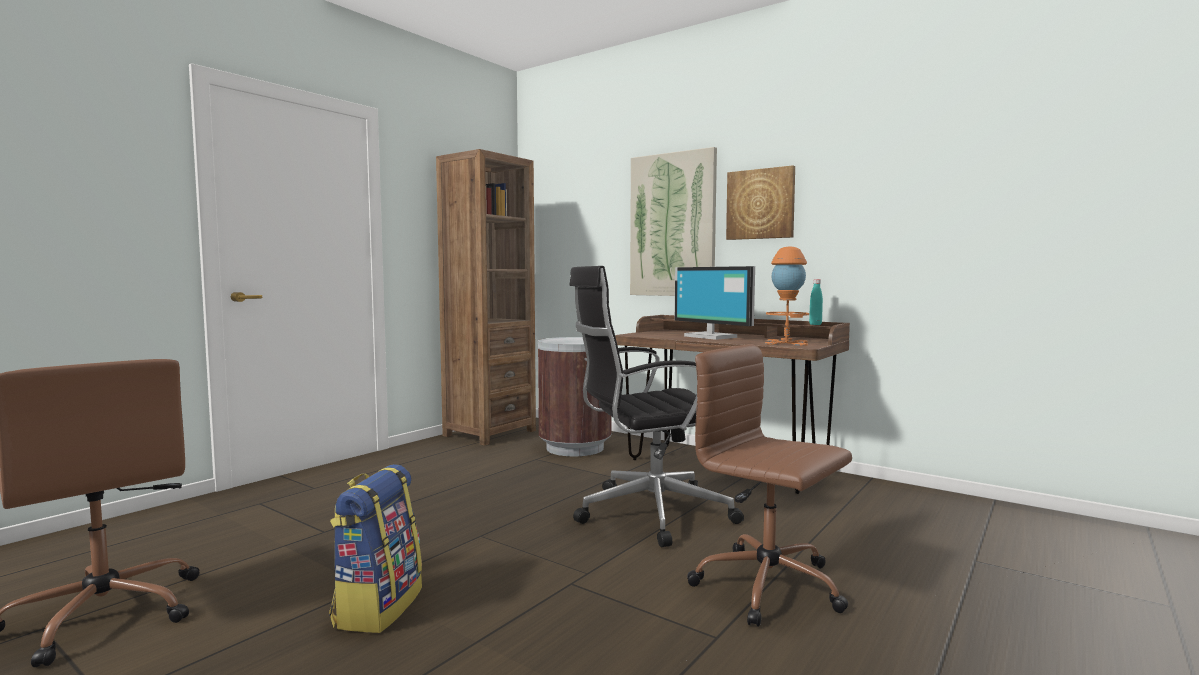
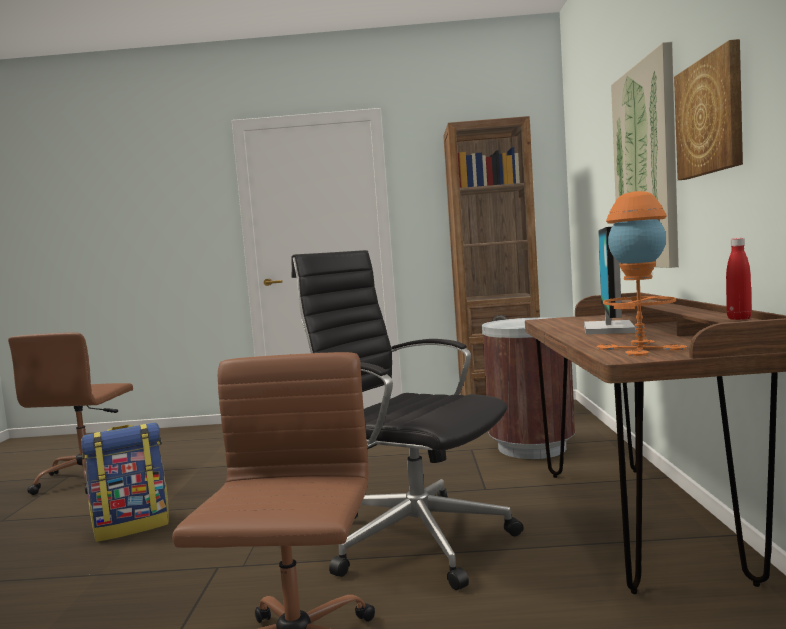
camera: 55 degrees right, 0 degrees up
turquoise bottle [809,279,823,325] -> red bottle [726,238,752,320]

